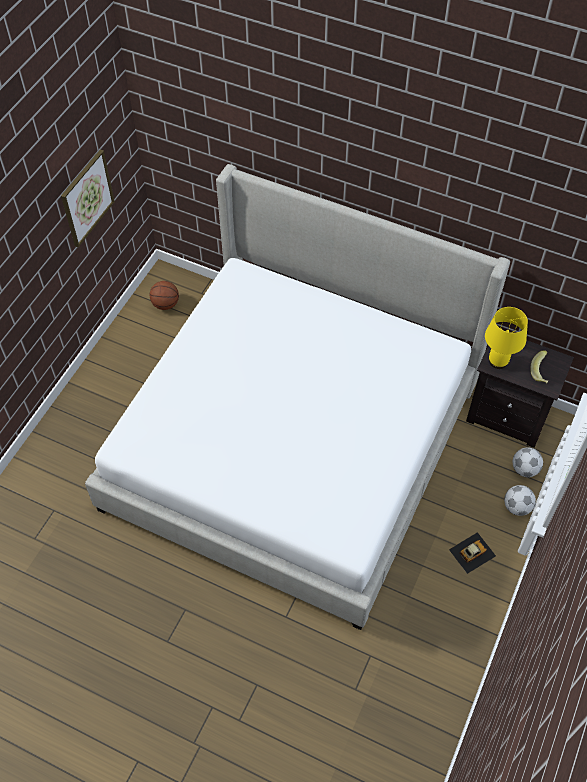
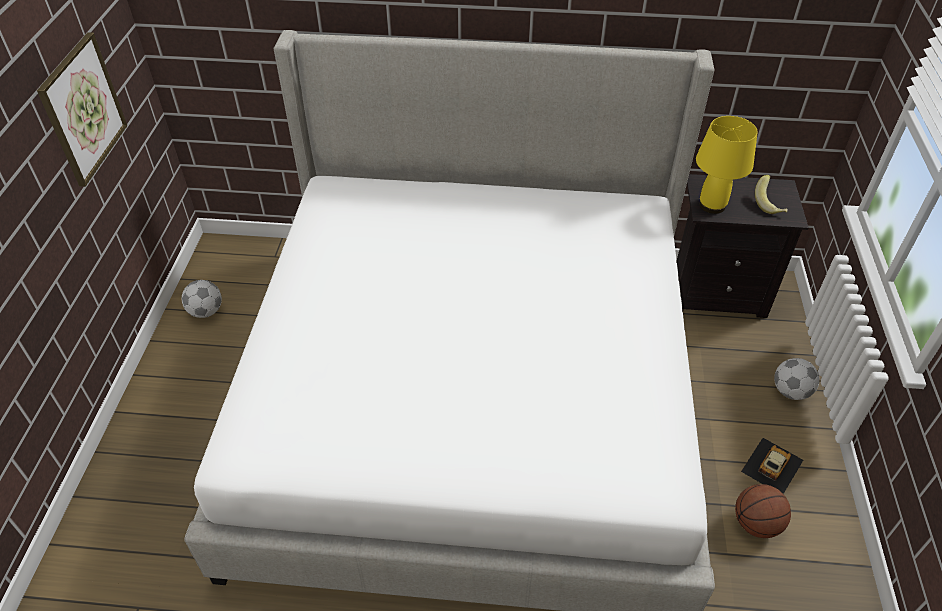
camera: 20 degrees left, 10 degrees down
basketball [150,281,179,310] -> basketball moved to [735,484,791,538]
football [512,447,543,477] -> football moved to [181,280,222,318]

